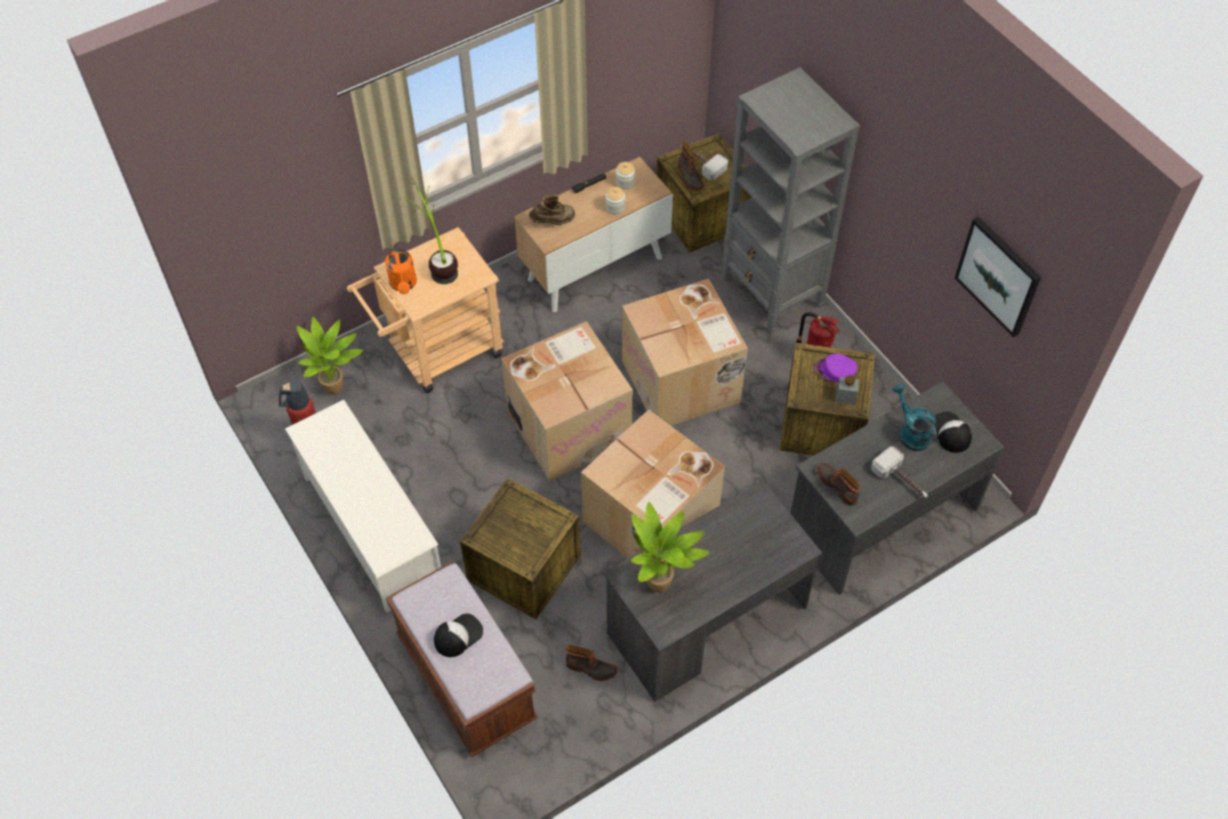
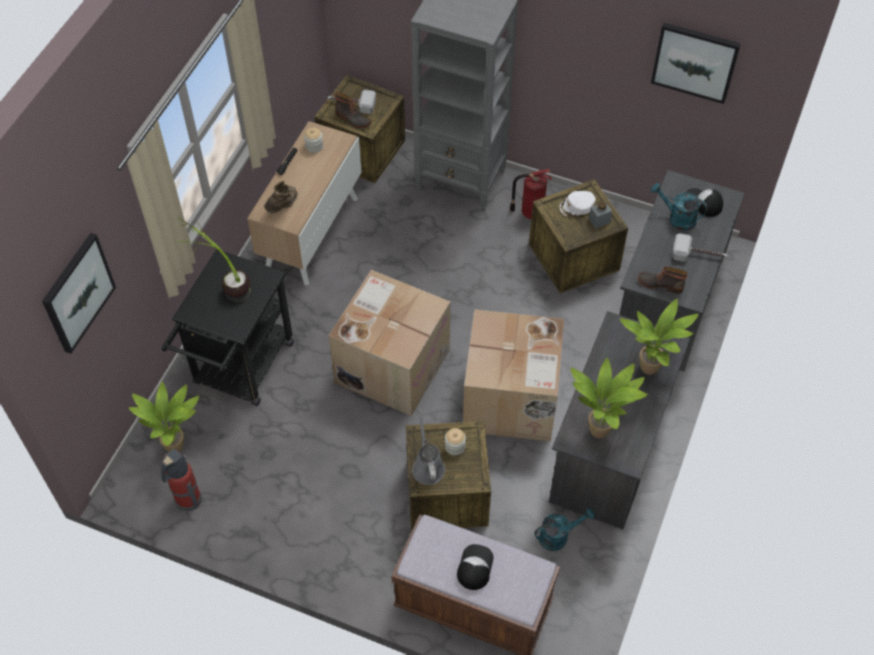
camera: 35 degrees left, 0 degrees up
white shoe rack [285,400,441,613] -> none
beige cart [347,227,504,393] -> black cart [162,249,294,406]
orange watering can [385,242,417,294] -> none
boot [566,645,618,681] -> turquoise watering can [534,508,595,551]
jar [606,187,625,214] -> jar moved to [445,428,466,455]
cardboard box [622,279,748,426] -> none
purple cap [815,354,858,383] -> white cap [560,191,596,217]
none -> picture [42,233,116,354]
none -> grey watering can [412,409,445,485]
none -> potted plant [620,299,698,375]

